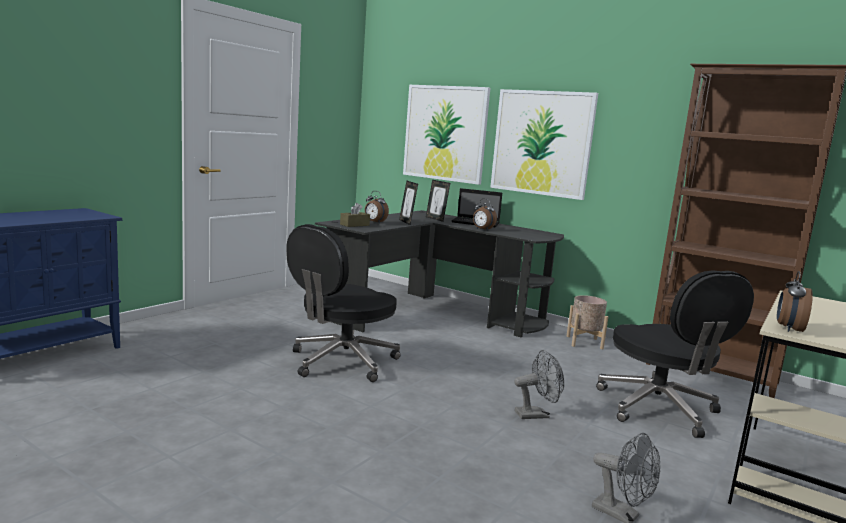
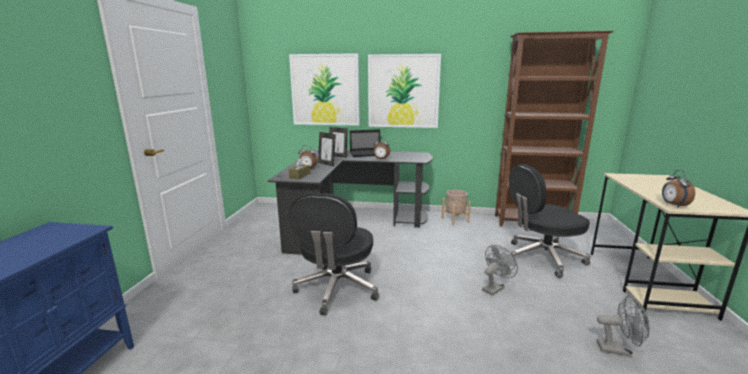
camera: 25 degrees left, 5 degrees up
black office chair [596,270,754,438] -> black office chair turned 120 degrees clockwise [509,164,591,278]

